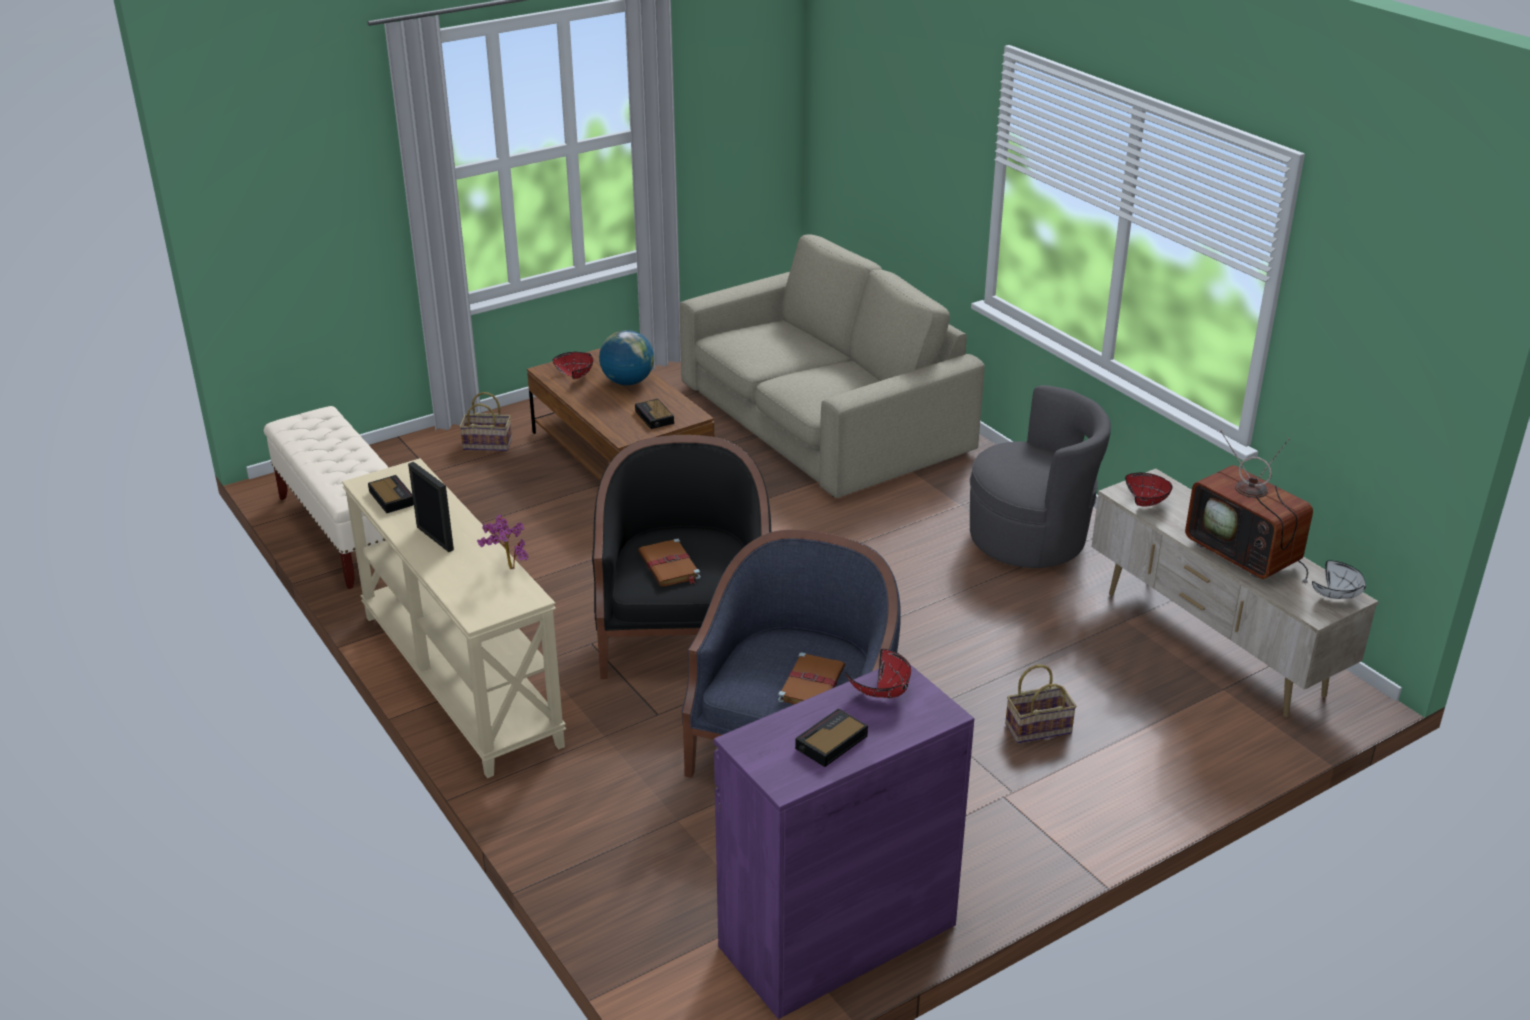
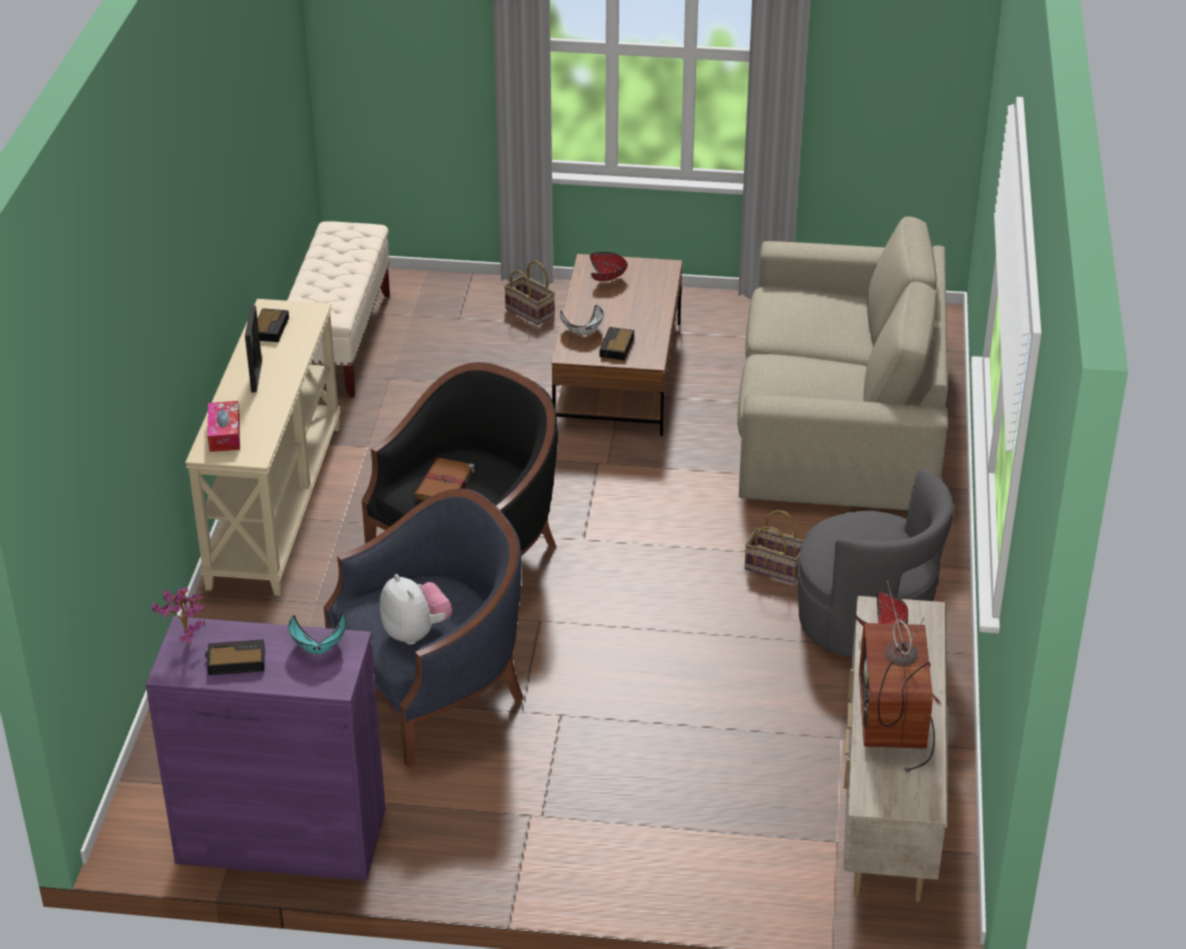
camera: 40 degrees right, 5 degrees up
potted plant [477,515,528,570] -> potted plant moved to [151,588,205,645]
globe [599,330,654,385] -> none
brown book [778,652,845,704] -> plush toy [380,574,452,645]
red bowl [845,649,911,698] -> turquoise bowl [288,613,346,654]
basket [1005,664,1077,743] -> basket moved to [745,510,804,583]
white bowl [1312,560,1366,599] -> white bowl moved to [560,305,604,335]
none -> tissue box [208,401,240,452]

